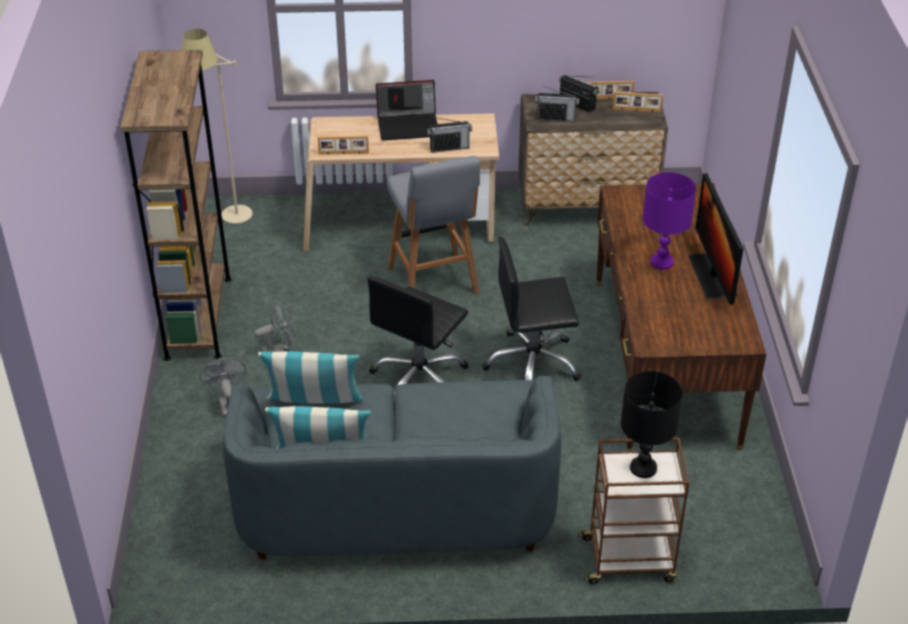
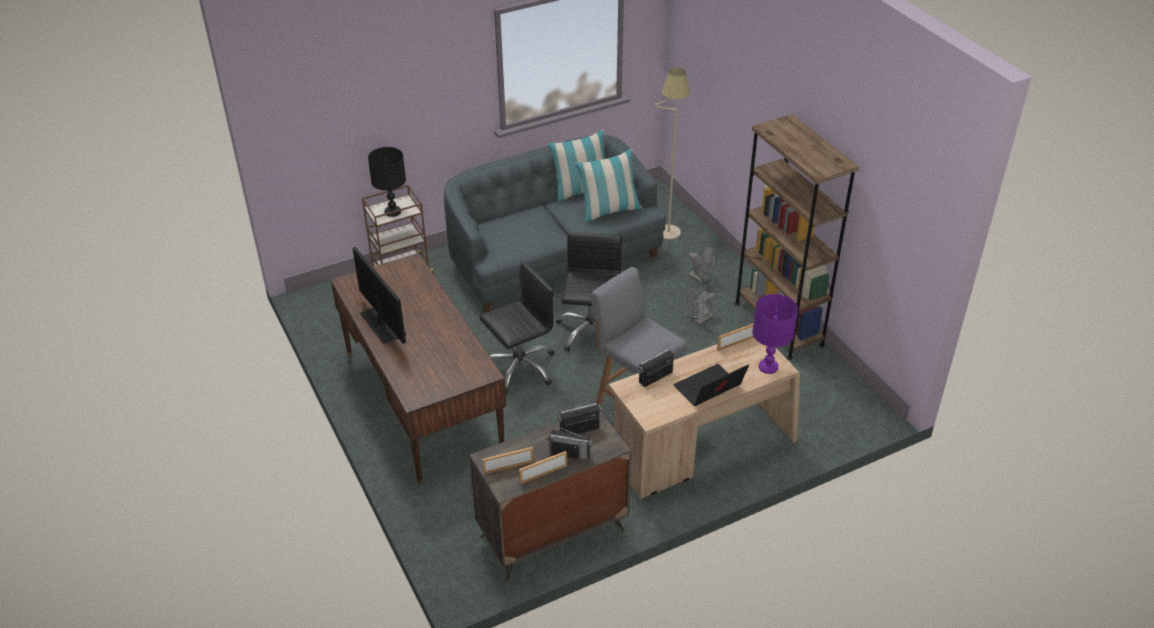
camera: 155 degrees right, 0 degrees up
beige floor lamp [182,29,253,224] -> beige floor lamp moved to [655,68,690,239]
purple table lamp [643,172,696,270] -> purple table lamp moved to [752,294,798,374]

